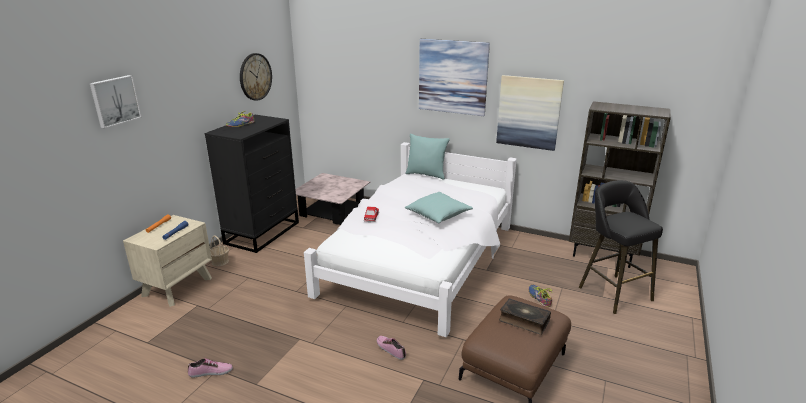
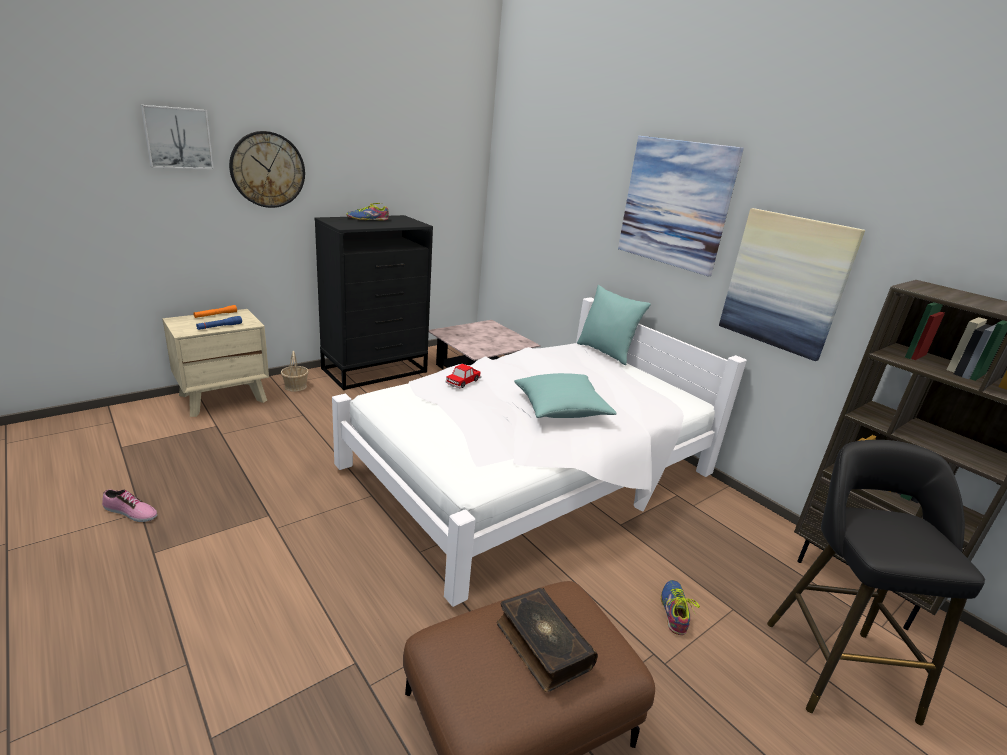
camera: 25 degrees right, 0 degrees up
wall clock [240,53,272,101] -> wall clock moved to [229,131,305,208]
shoe [377,336,406,360] -> none

